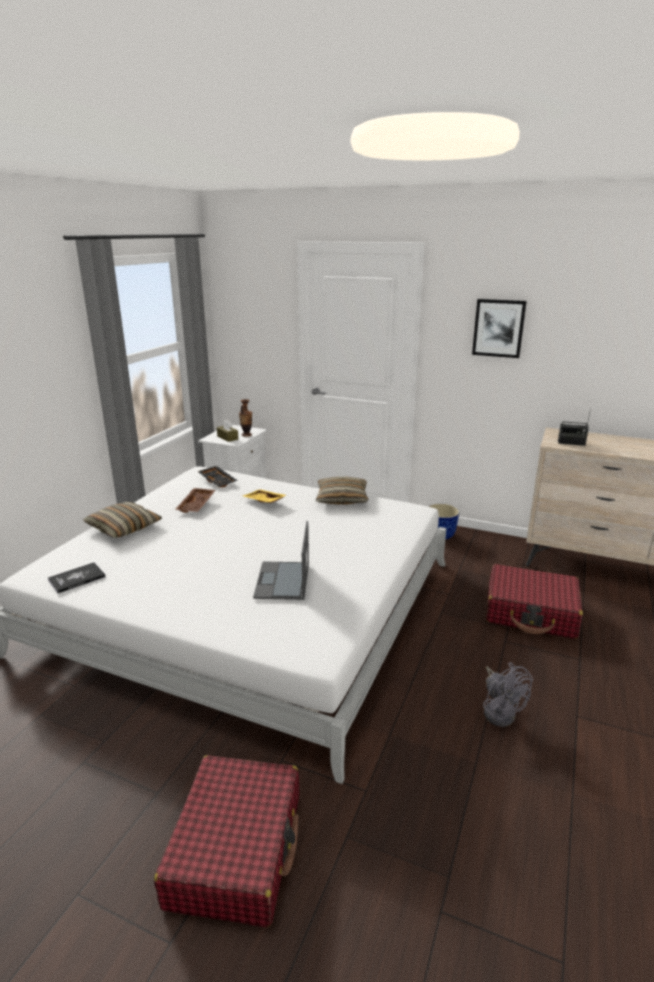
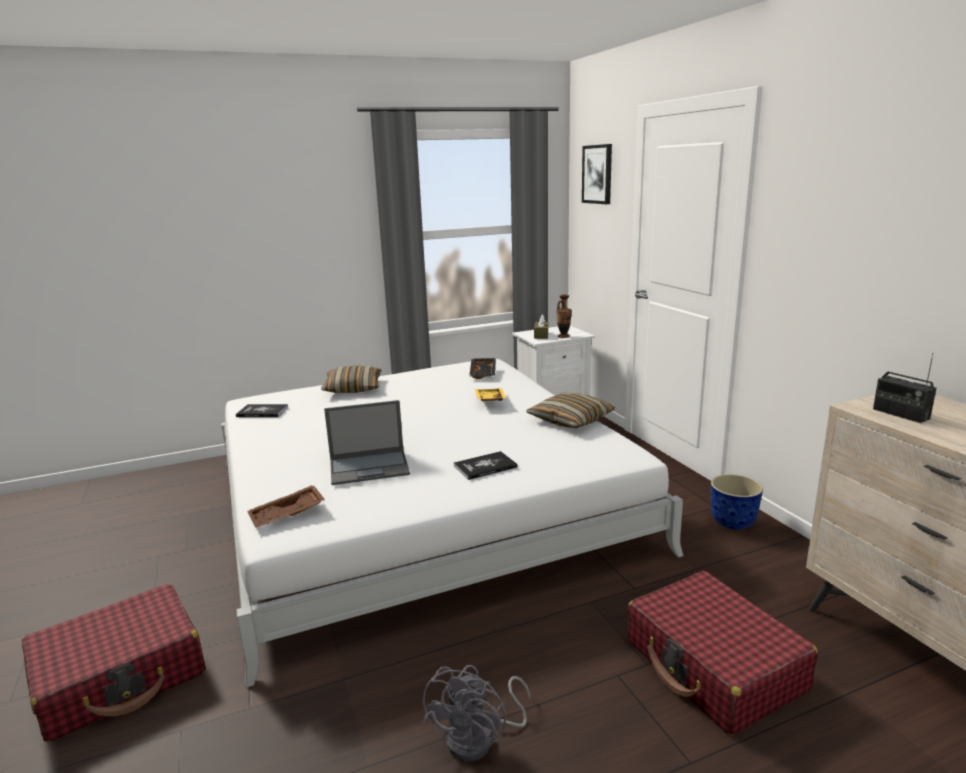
camera: 45 degrees right, 5 degrees down
brown tray [175,488,215,513] -> brown tray moved to [247,485,325,528]
laptop [253,521,309,600] -> laptop turned 150 degrees counterclockwise [324,400,410,485]
picture [472,299,527,358] -> picture moved to [582,144,612,204]
none -> book [454,451,517,480]

